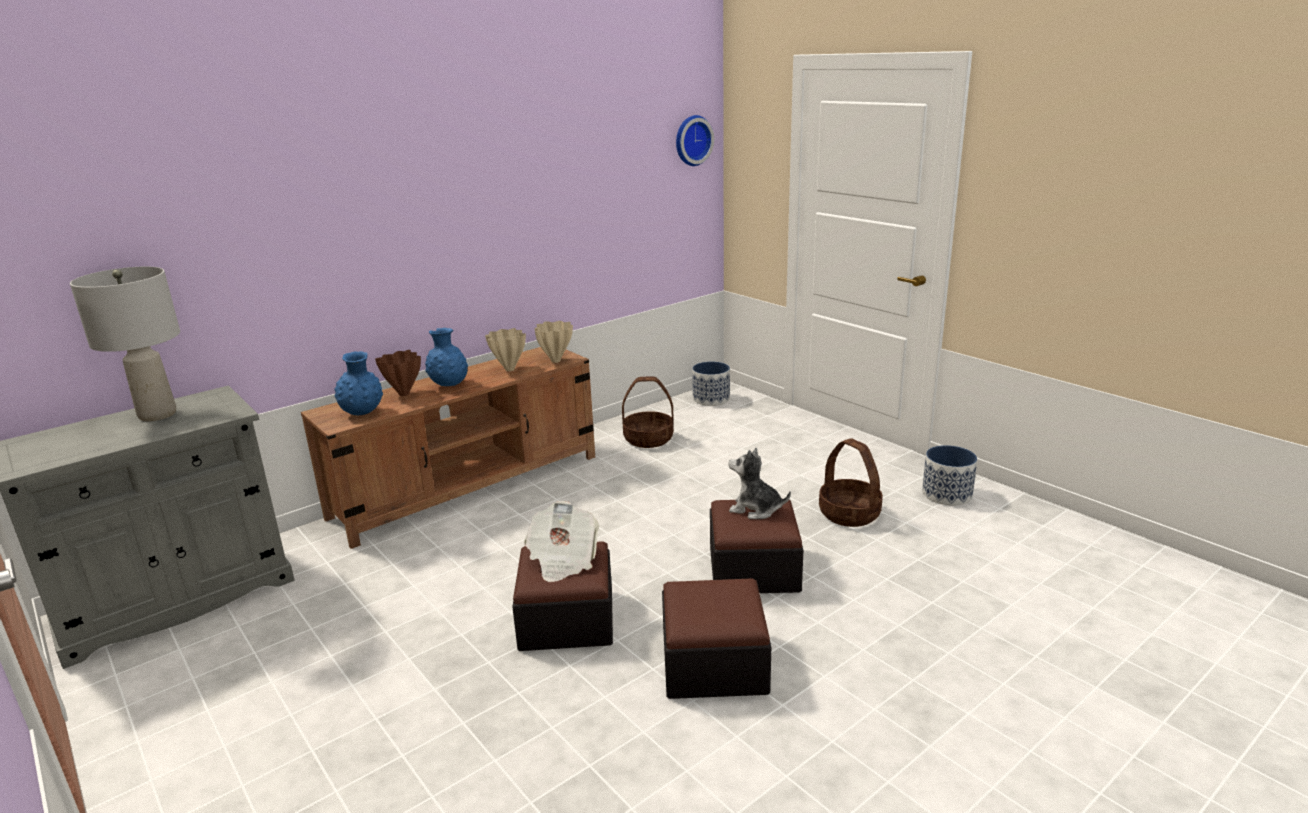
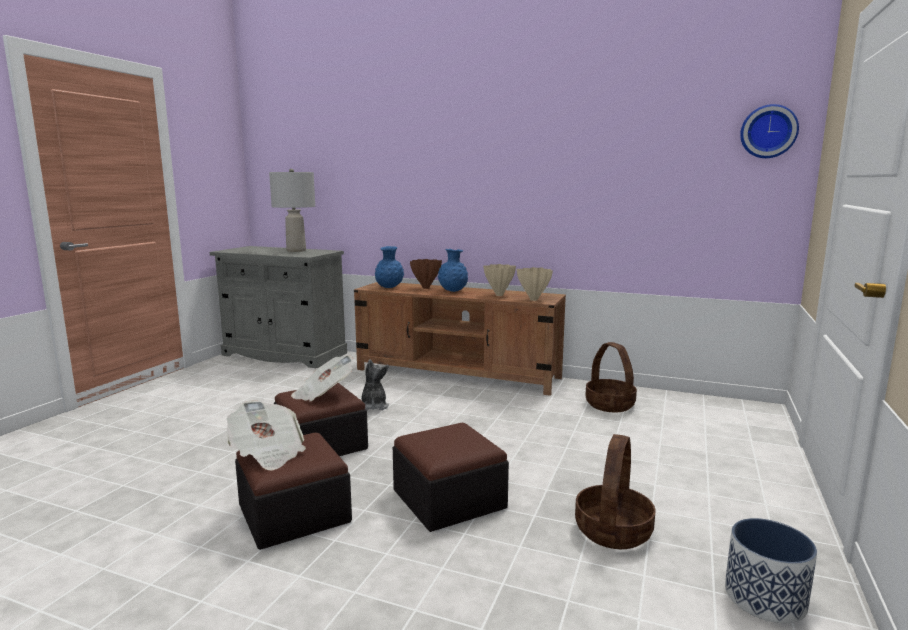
camera: 60 degrees right, 10 degrees down
planter [692,362,730,406] -> none
plush toy [728,448,791,519] -> plush toy moved to [361,359,389,410]
none -> newspaper [226,400,306,471]

